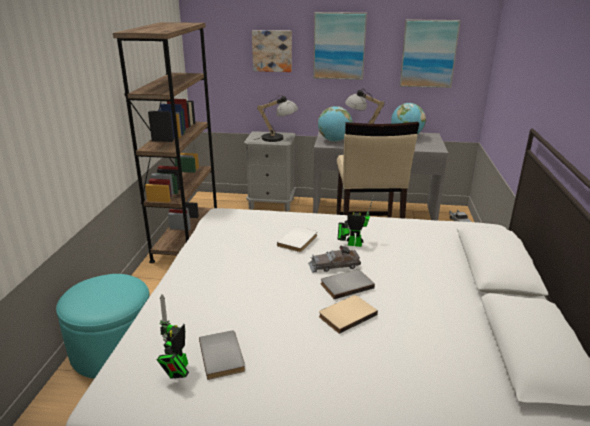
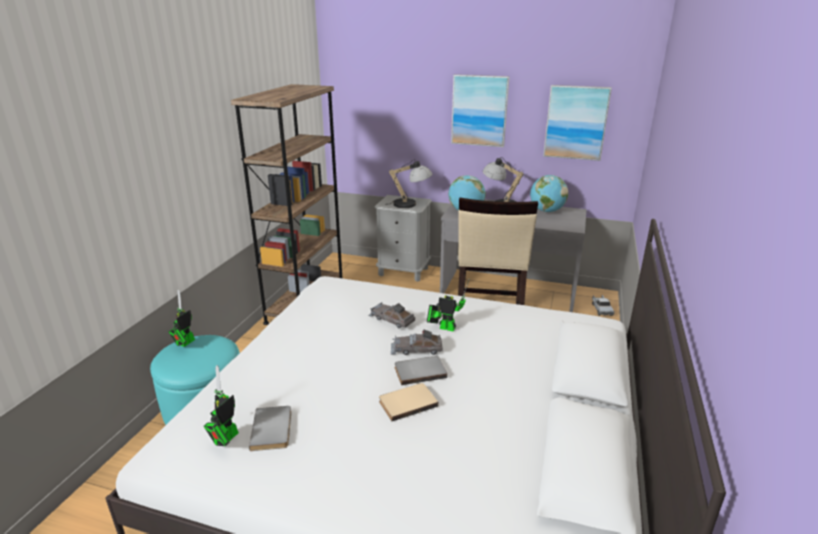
camera: 10 degrees right, 0 degrees up
picture [252,30,292,72] -> none
white book [277,226,317,252] -> grey toy car [369,302,415,328]
none -> toy robot [168,289,195,347]

